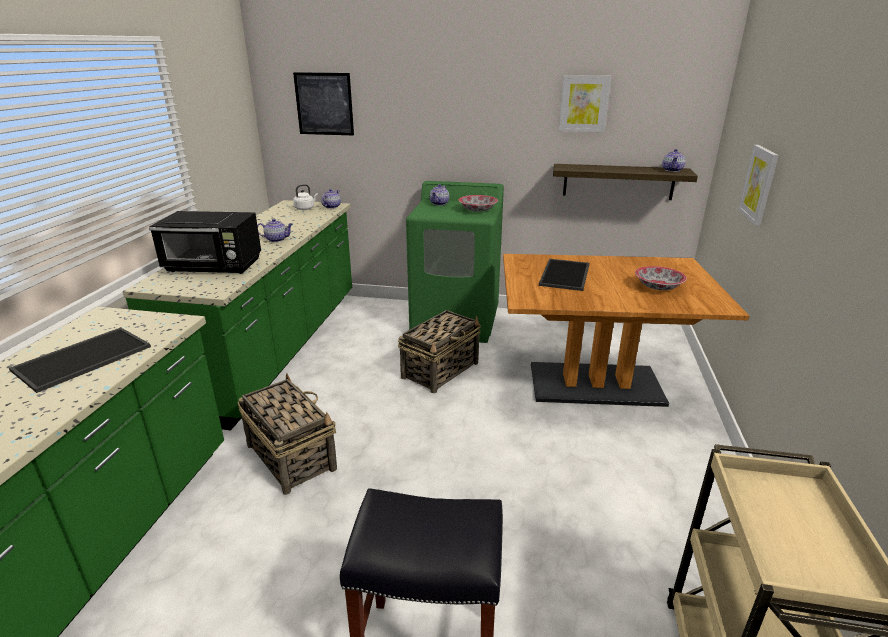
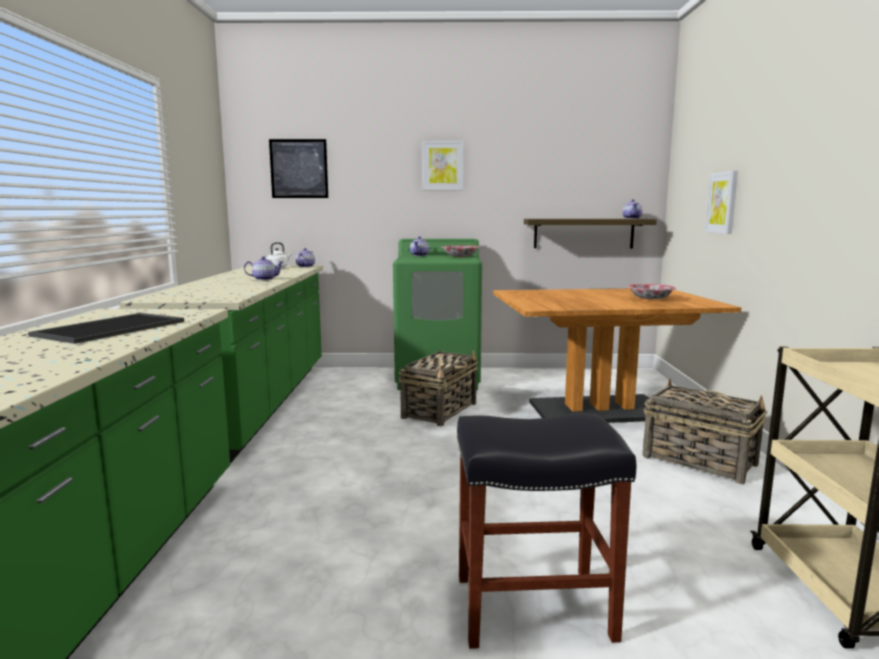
camera: 10 degrees left, 15 degrees down
black microwave [149,211,261,274] -> none
basket [237,373,337,495] -> basket moved to [643,378,767,484]
tray [539,259,589,291] -> none
picture [559,75,611,132] -> picture moved to [422,141,464,190]

